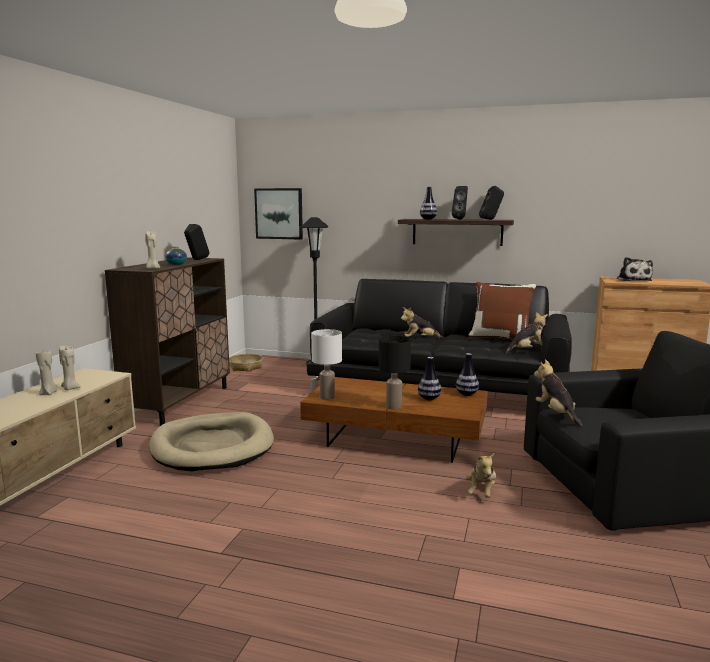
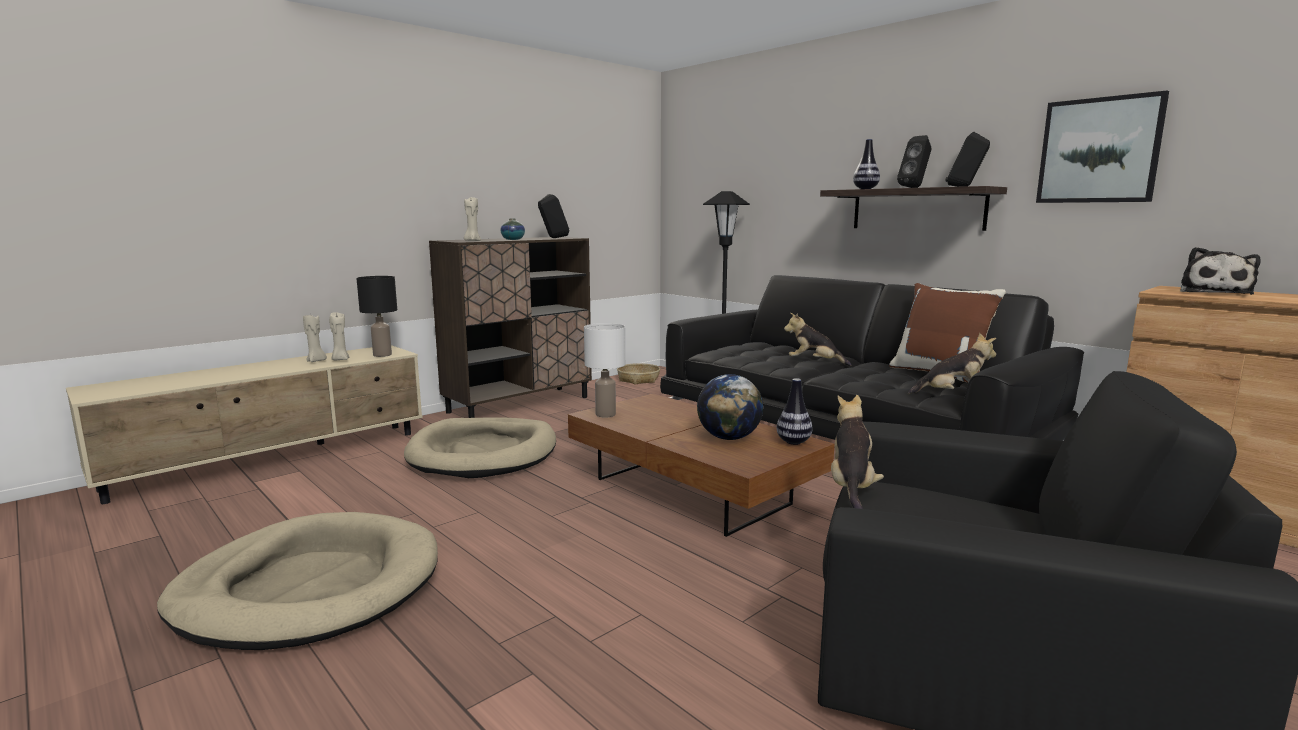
camera: 30 degrees right, 0 degrees up
picture [254,188,303,240] -> picture moved to [1036,90,1169,203]
black table lamp [379,336,411,410] -> black table lamp moved to [356,276,397,357]
vase [418,357,441,400] -> globe [697,374,763,440]
plush toy [466,453,496,498] -> none
none -> beige dog bed [157,512,438,650]

